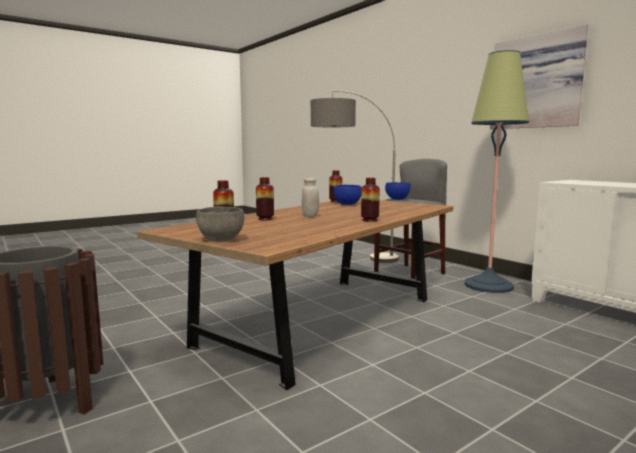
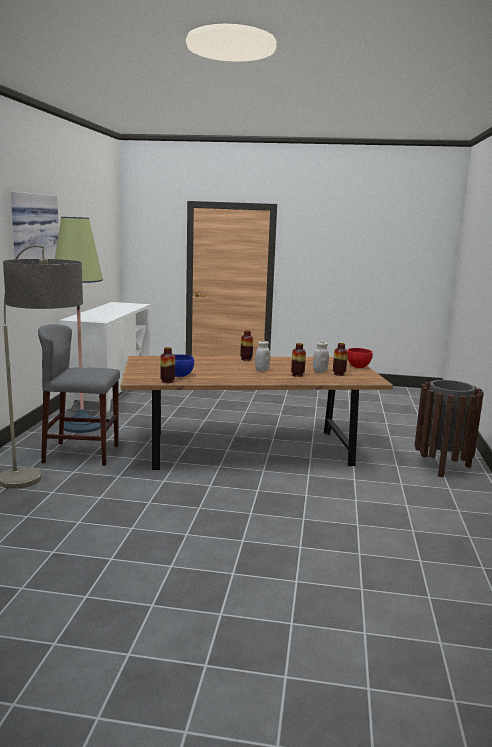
camera: 135 degrees left, 5 degrees up
grey bowl [196,207,244,242] -> red bowl [347,348,373,368]
blue bowl [385,182,411,200] -> none
none -> white jar [313,342,329,373]

